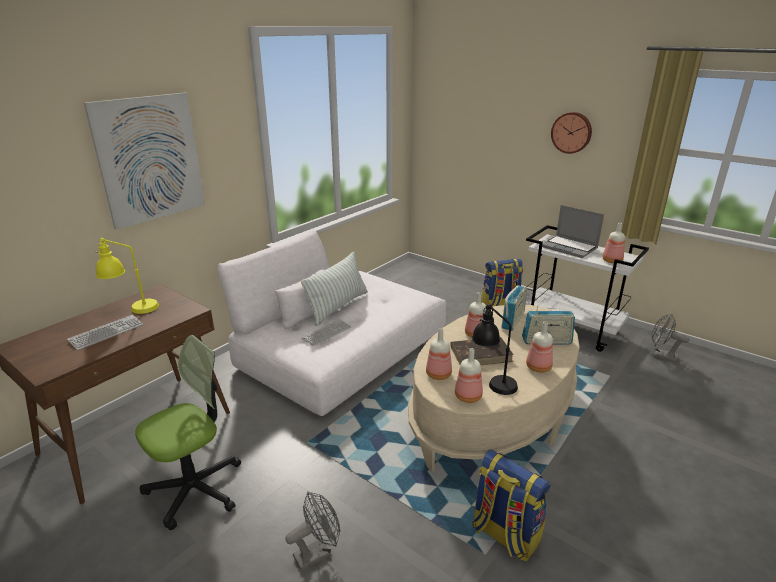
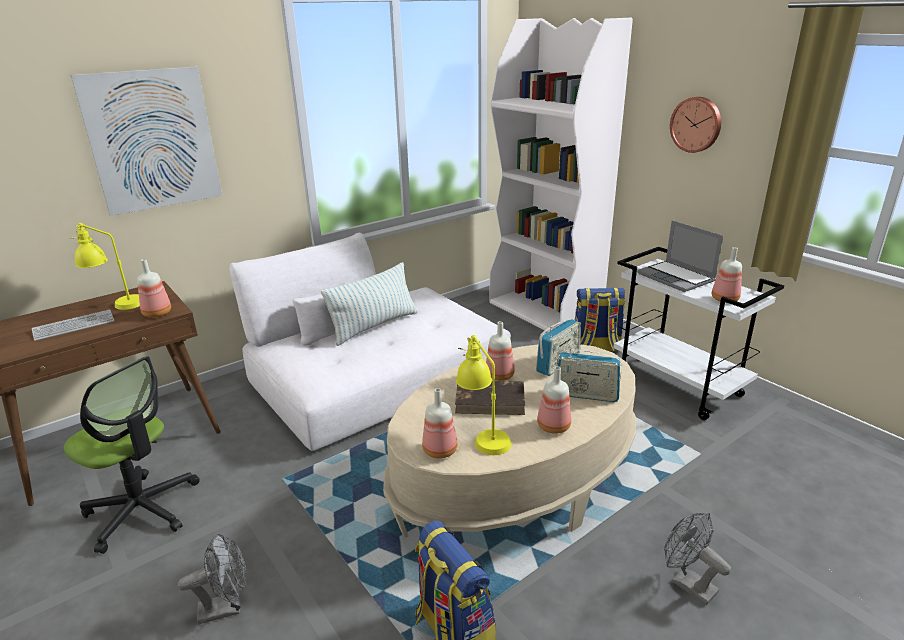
camera: 15 degrees right, 0 degrees up
office chair [135,335,241,530] -> office chair turned 60 degrees clockwise [64,356,200,554]
keyboard [302,319,351,346] -> none
bottle [426,328,452,380] -> bottle moved to [137,259,171,318]
black table lamp [472,304,518,395] -> yellow table lamp [456,335,511,455]
grey fan [651,314,689,363] -> grey fan moved to [664,512,731,605]
none -> white bookcase [489,18,633,332]

